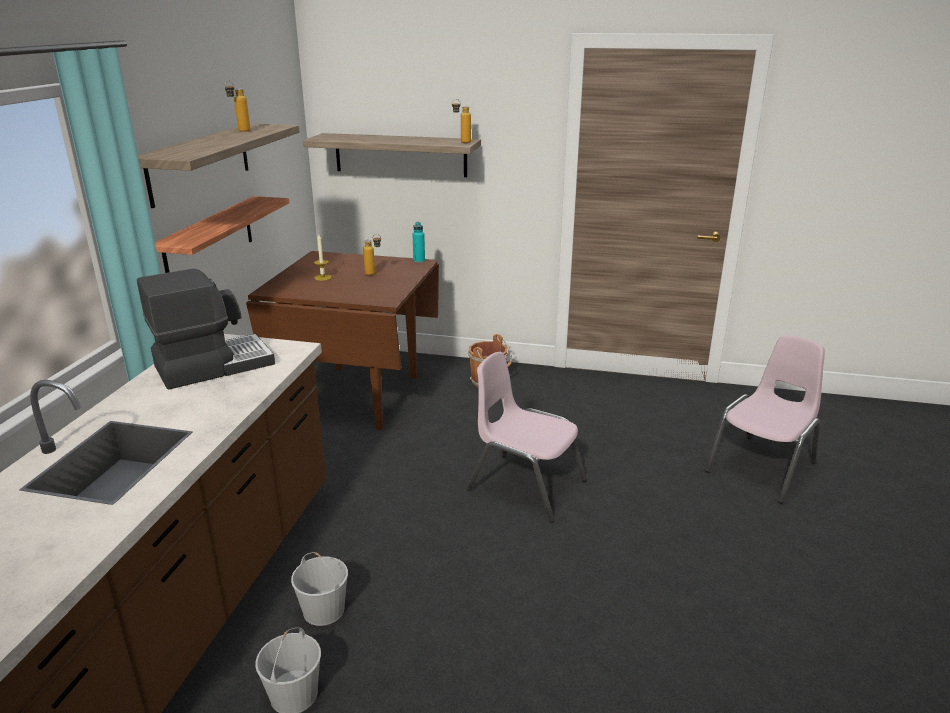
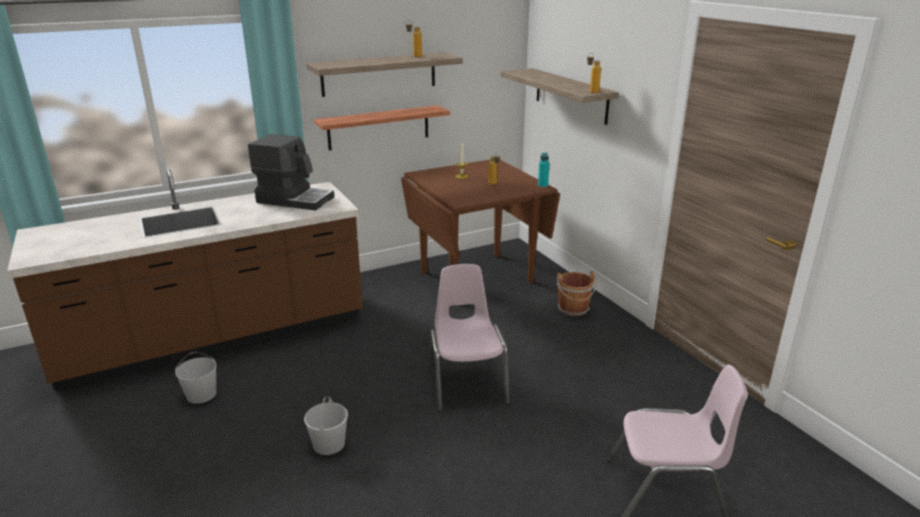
camera: 50 degrees right, 0 degrees up
white bucket [291,552,348,626] -> white bucket moved to [304,397,348,455]

